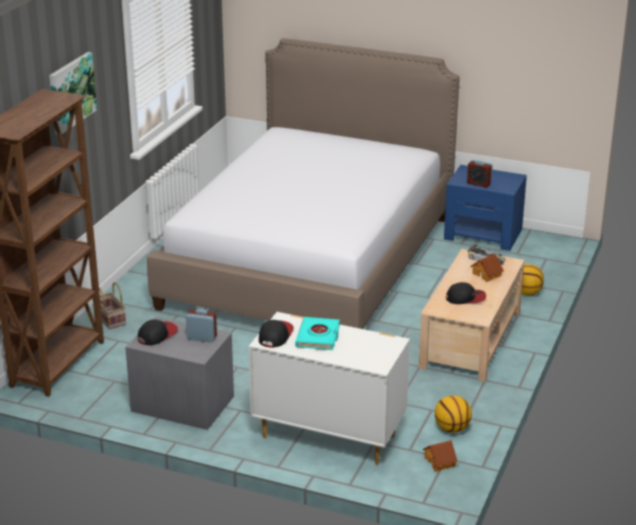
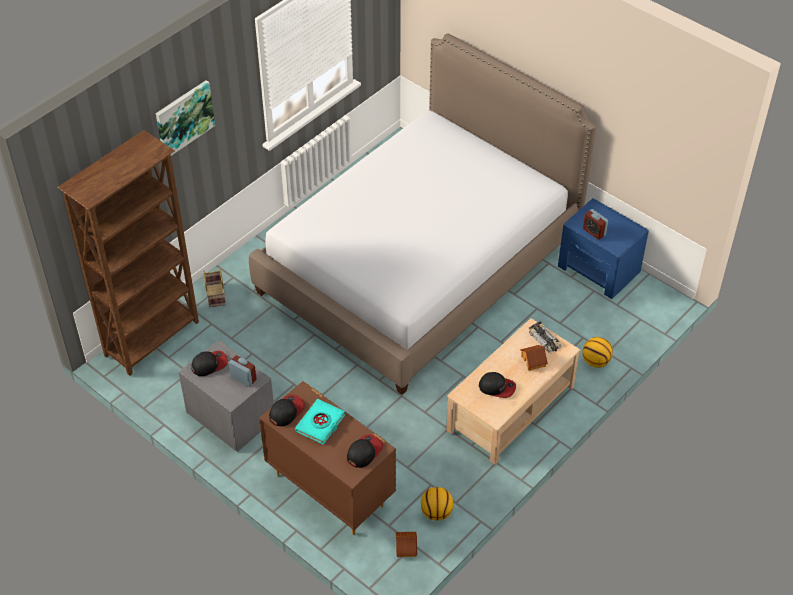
camera: 20 degrees right, 20 degrees up
white dresser [249,312,410,465] -> brown dresser [259,381,396,535]
none -> cap [347,434,383,468]

